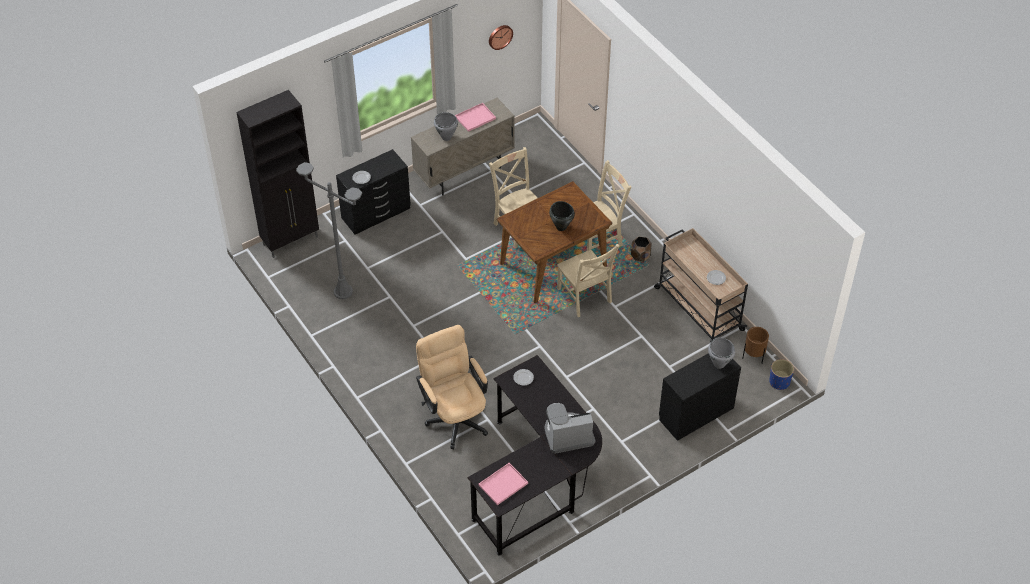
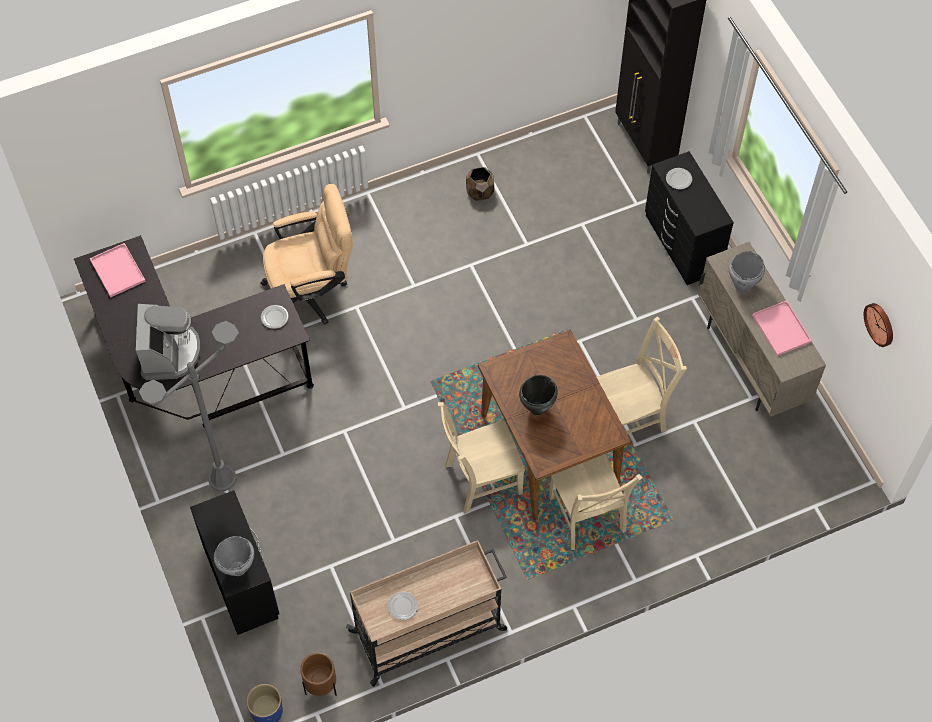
camera: 100 degrees right, 10 degrees up
grey floor lamp [296,162,362,299] -> grey floor lamp moved to [139,321,239,491]
brown planter [631,236,652,262] -> brown planter moved to [466,167,494,201]

